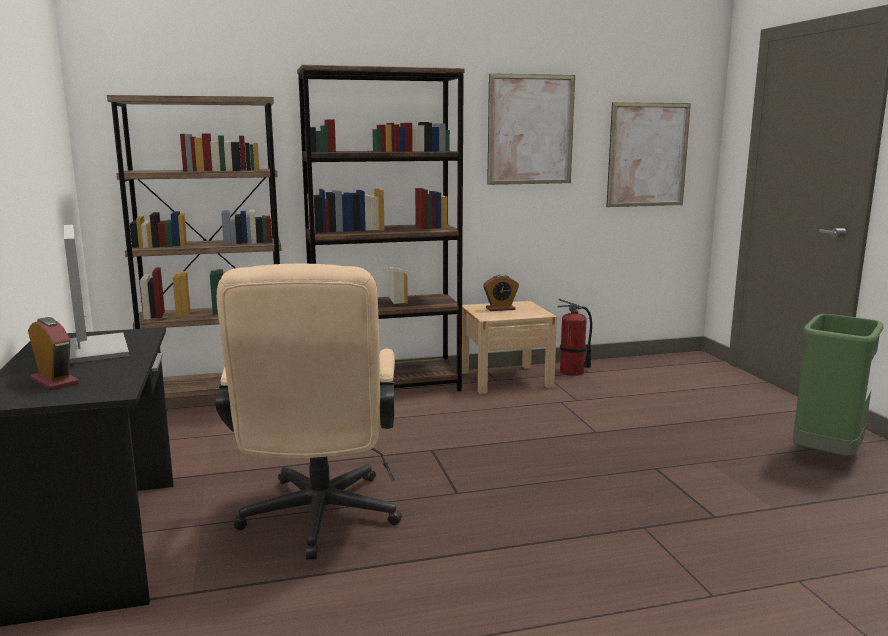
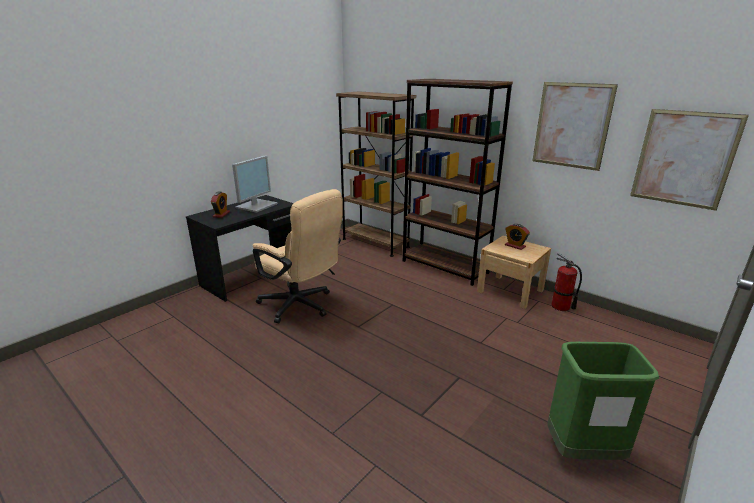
camera: 55 degrees right, 10 degrees up
beige office chair [215,264,402,560] -> beige office chair turned 105 degrees counterclockwise [253,189,343,323]

